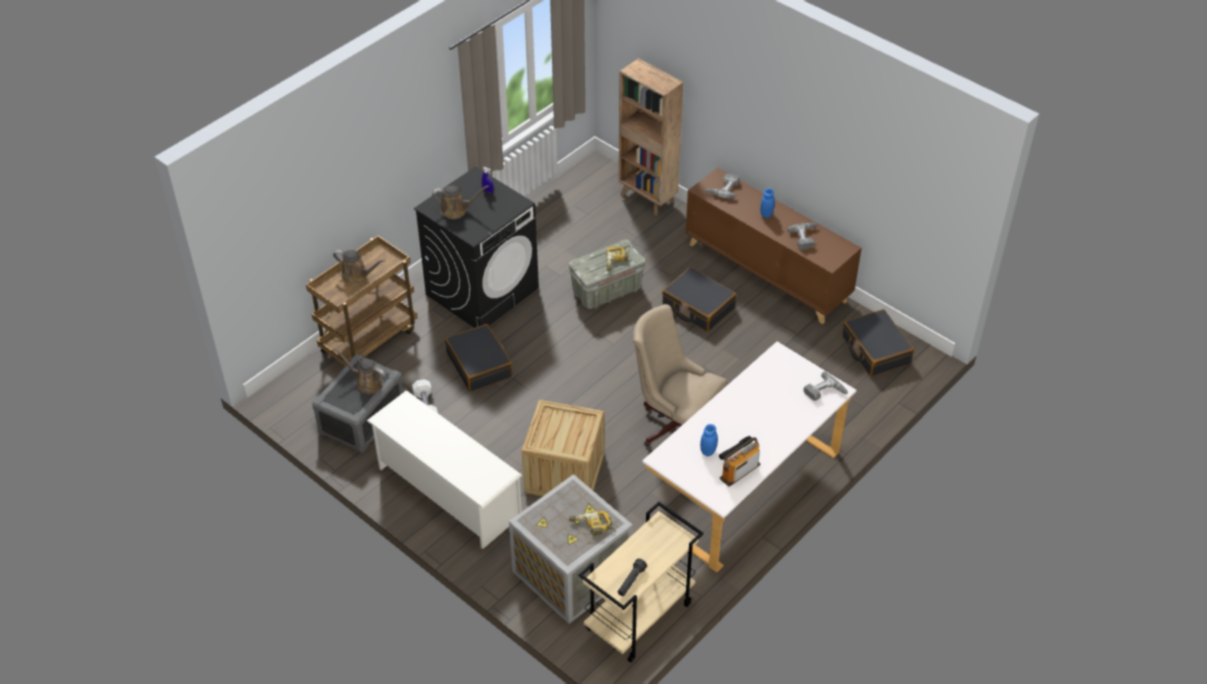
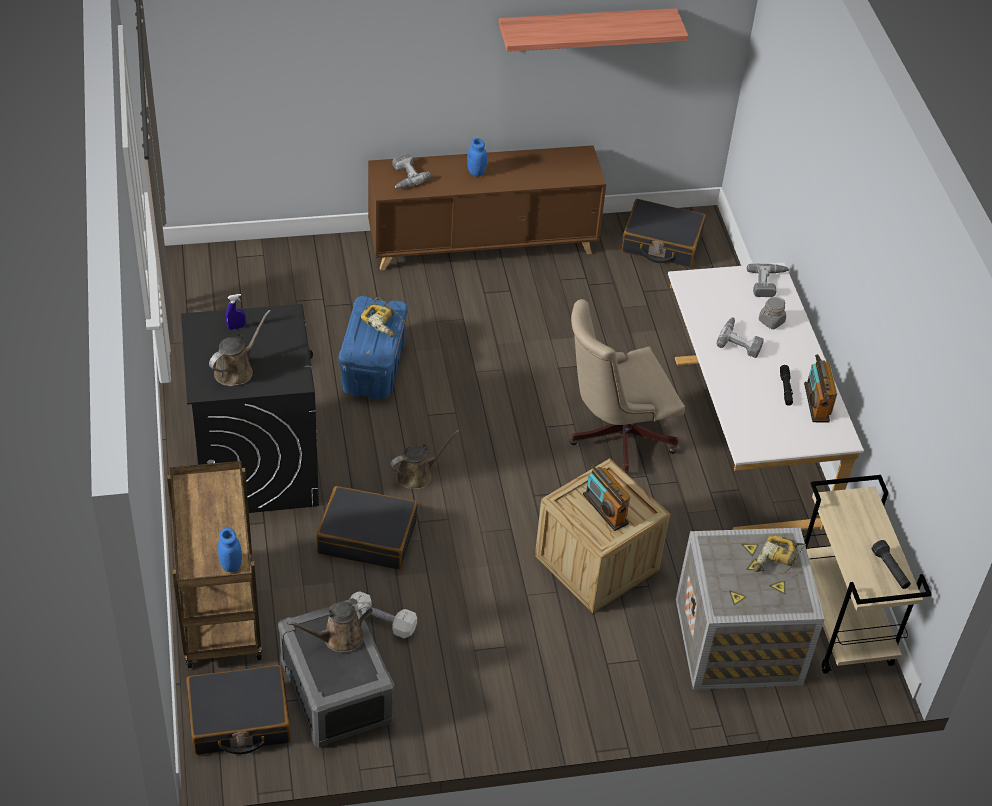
camera: 55 degrees left, 0 degrees up
brown watering can [333,250,385,284] -> brown watering can moved to [390,430,460,489]
white shoe rack [367,390,522,549] -> none
grey storage box [569,240,645,309] -> blue storage box [339,296,407,400]
brown bookcase [618,58,683,216] -> none
black suitcase [662,267,736,332] -> black suitcase moved to [186,665,291,755]
blue jar [700,424,718,456] -> blue jar moved to [218,528,242,572]
power drill [788,223,818,250] -> power drill moved to [717,317,764,358]
none -> shelf [499,8,688,52]
none -> radio [583,464,630,531]
none -> grey jar [759,297,786,329]

